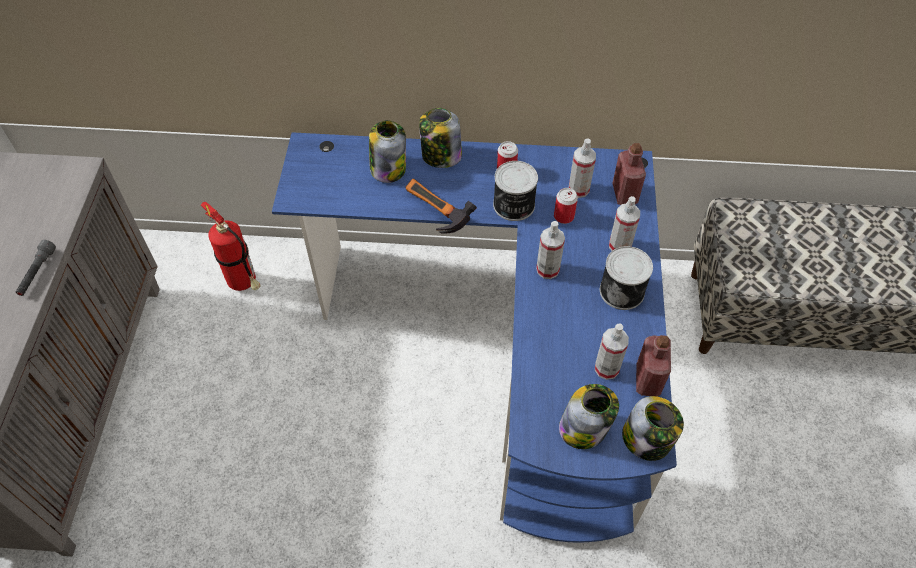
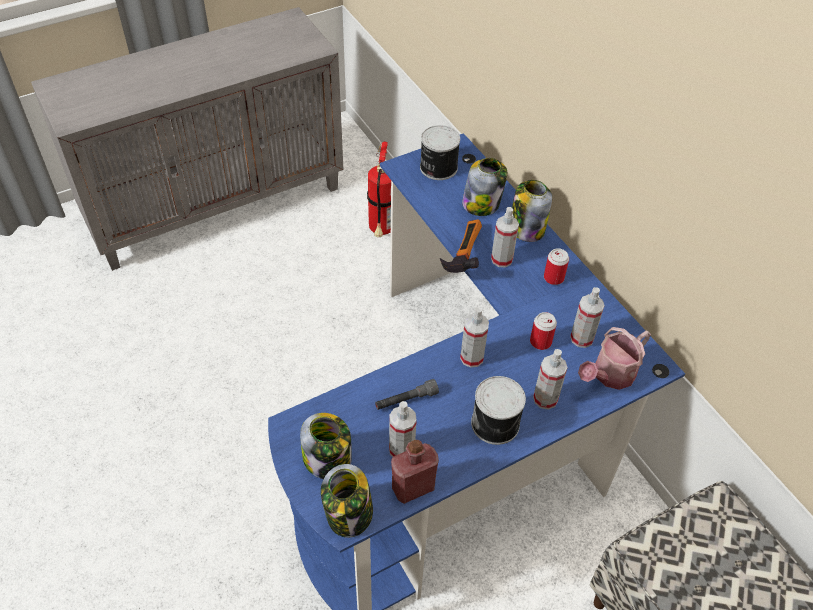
camera: 55 degrees right, 5 degrees down
grey flashlight [16,240,56,296] -> grey flashlight moved to [375,379,439,410]
can [493,161,538,221] -> can moved to [420,125,460,180]
red bottle [612,143,646,205] -> watering can [578,327,651,390]
none -> spray bottle [491,207,519,267]

